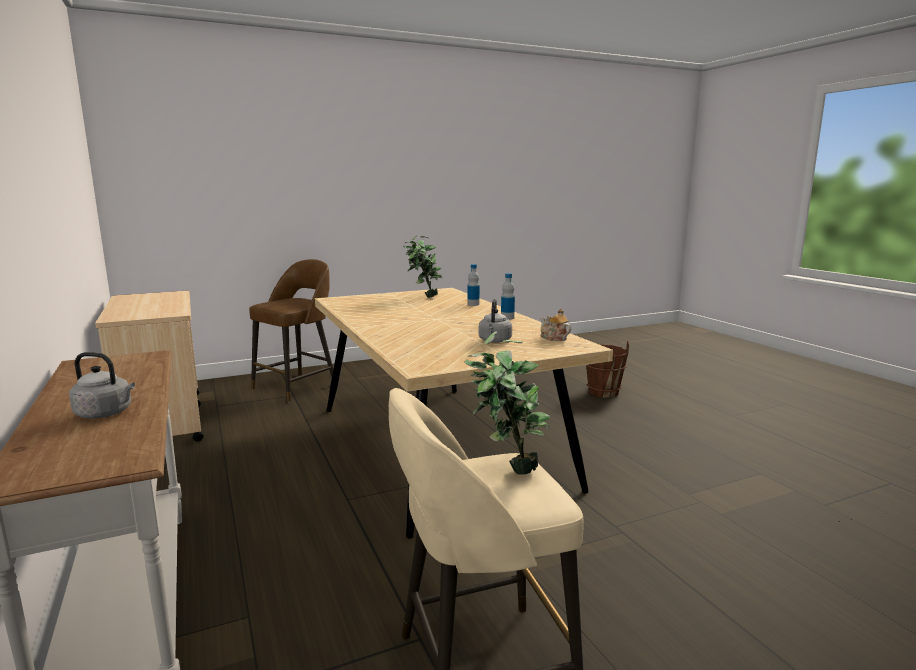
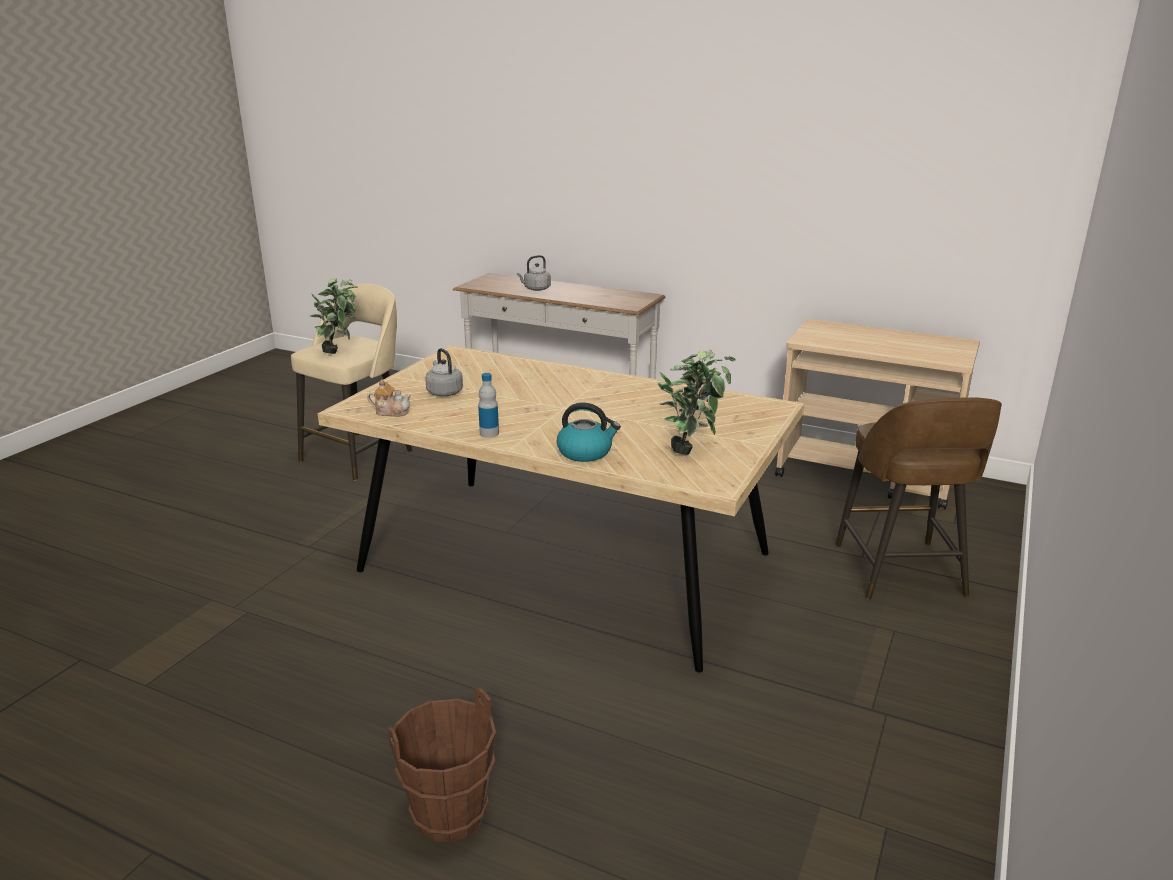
camera: 140 degrees right, 10 degrees up
bottle [467,264,480,306] -> kettle [557,403,621,462]

